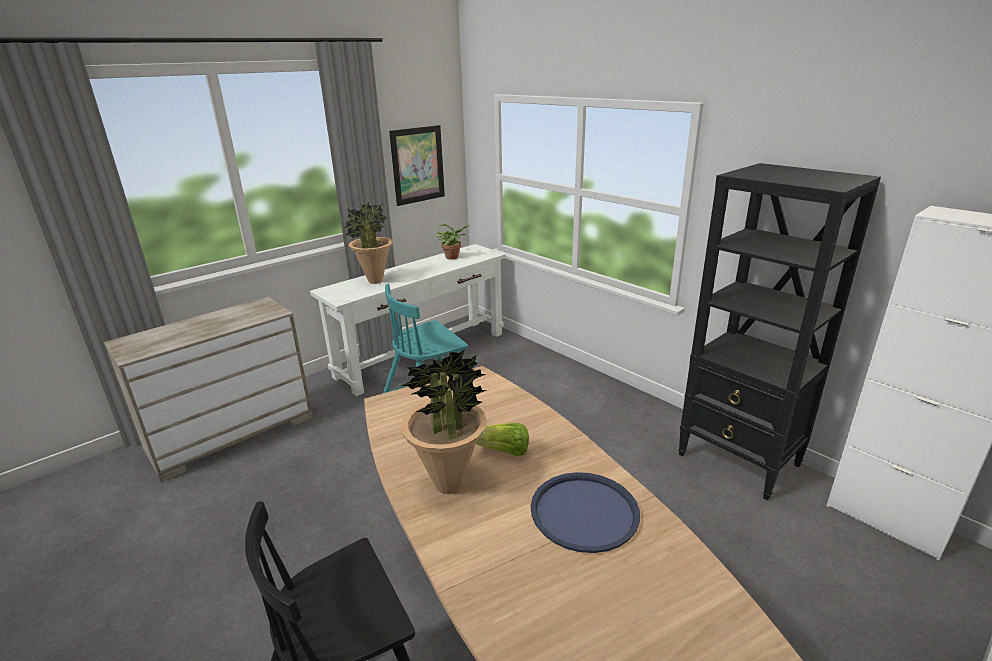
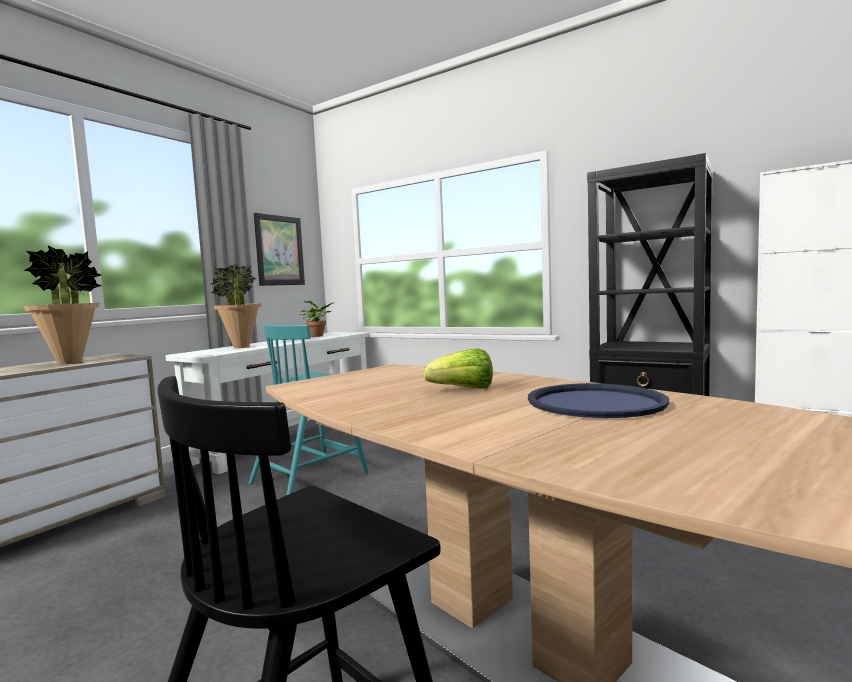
camera: 15 degrees left, 20 degrees down
potted plant [401,350,487,494] -> potted plant moved to [23,245,102,365]

